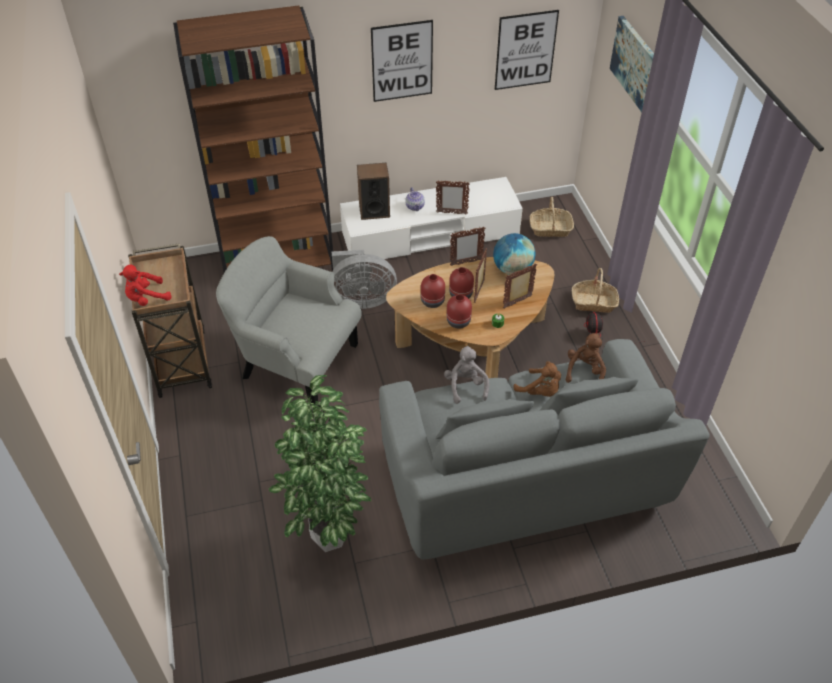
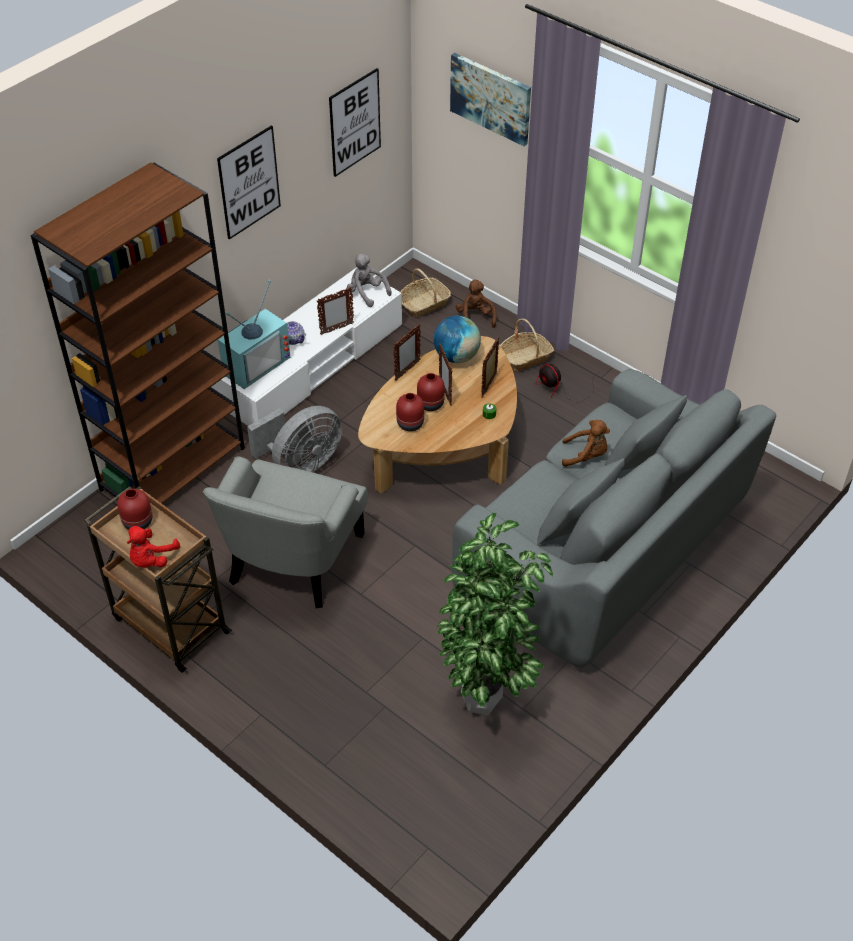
camera: 35 degrees left, 0 degrees up
grey armchair [216,236,362,405] -> grey armchair turned 60 degrees counterclockwise [203,456,368,608]
speaker [357,163,390,220] -> television [218,280,290,389]
grey plush toy [444,345,489,404] -> grey plush toy moved to [347,254,392,307]
red vase [447,294,472,329] -> red vase moved to [117,489,153,530]
brown plush toy [566,333,606,383] -> brown plush toy moved to [456,279,497,328]

